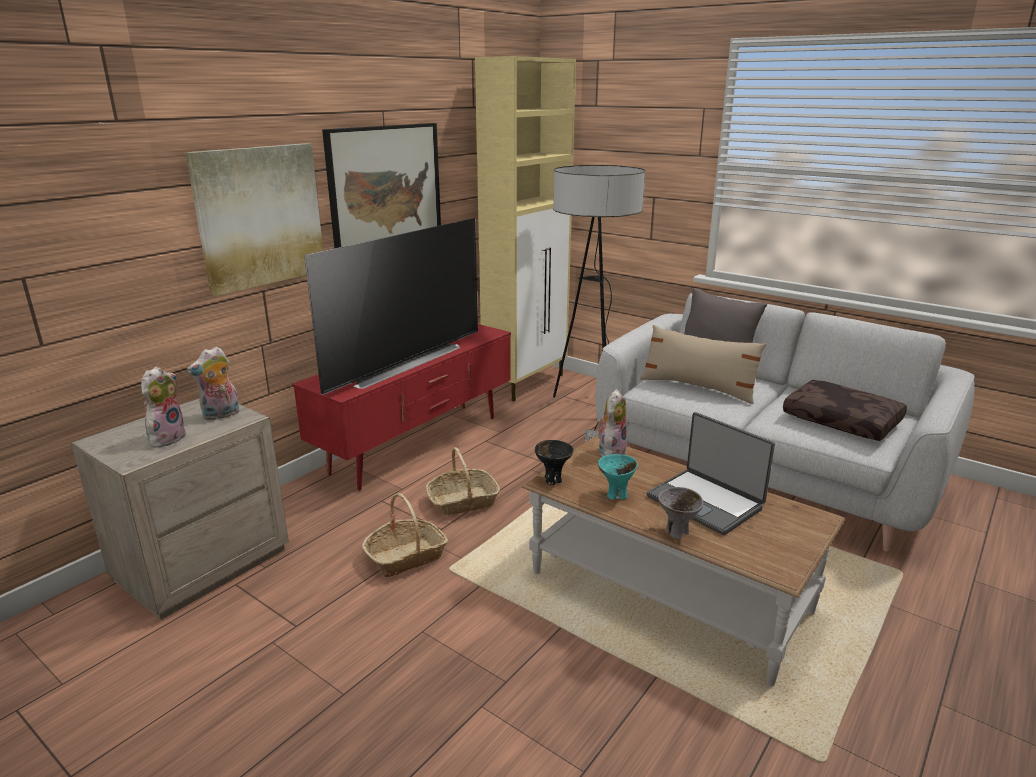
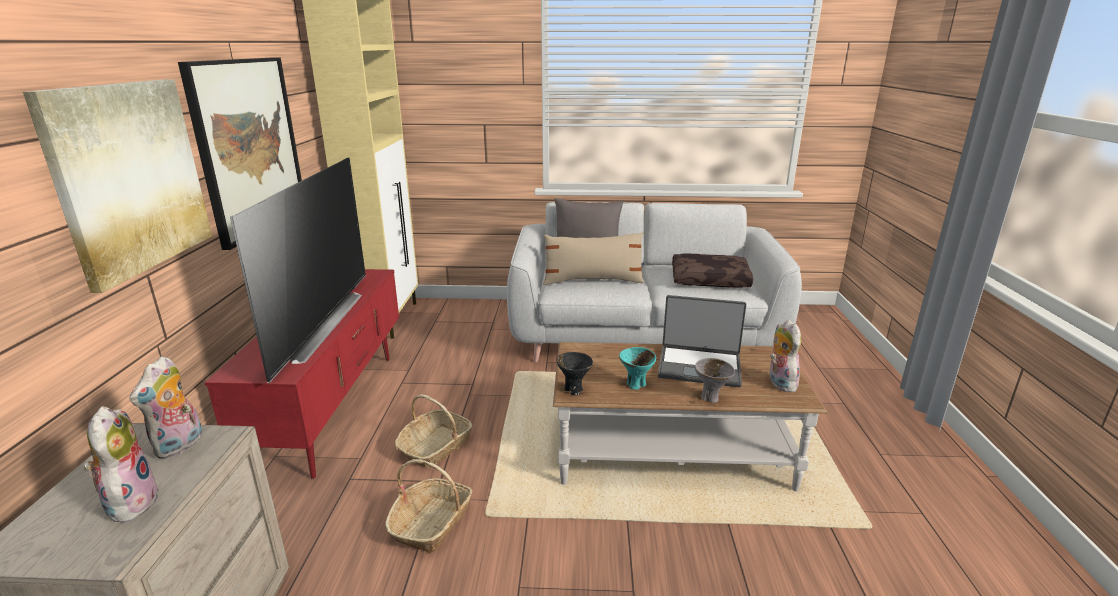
camera: 35 degrees left, 0 degrees up
floor lamp [553,165,645,442] -> none
plush toy [597,389,627,457] -> plush toy moved to [769,320,801,392]

